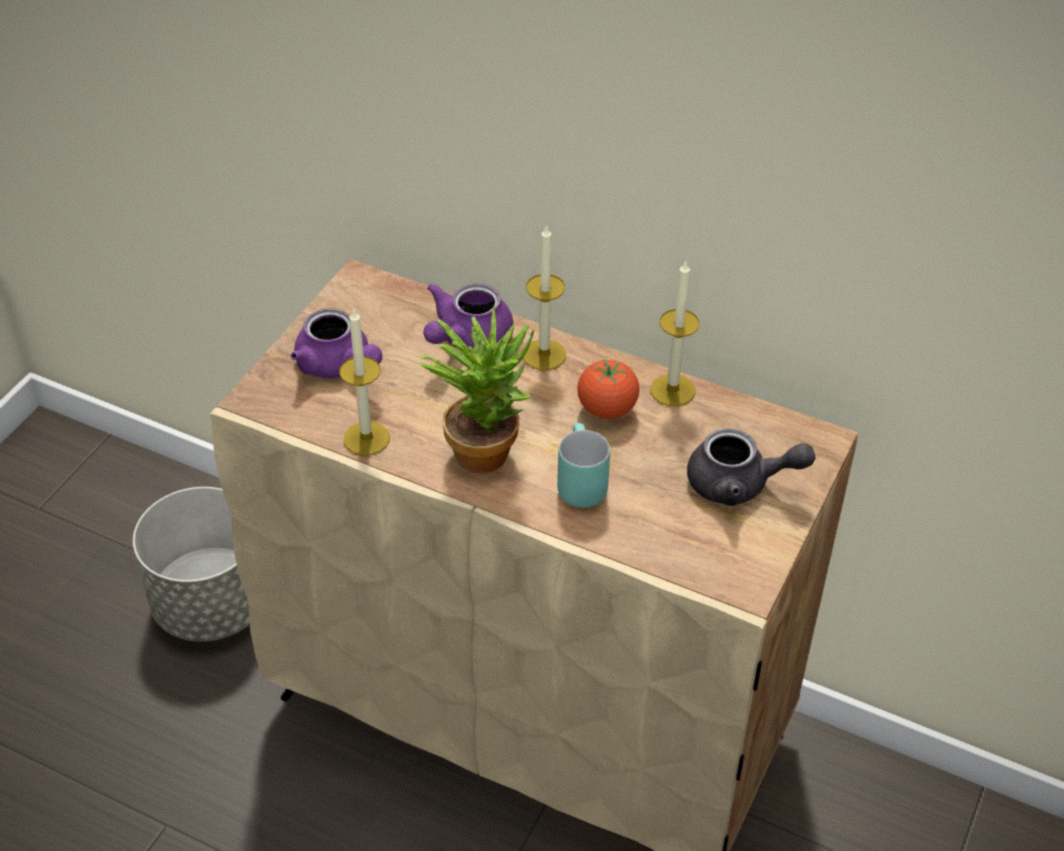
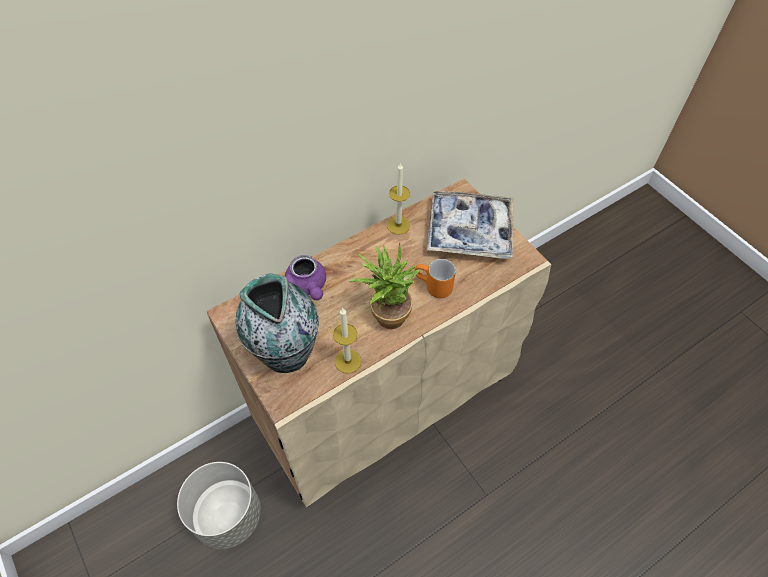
camera: 60 degrees left, 10 degrees up
purple teapot [291,308,382,378] -> vase [236,274,319,373]
candle [523,224,566,370] -> none
turquoise mug [557,423,610,508] -> orange mug [415,259,456,298]
tomato [577,359,639,419] -> none
grey teapot [687,429,815,506] -> tray [427,191,514,259]

